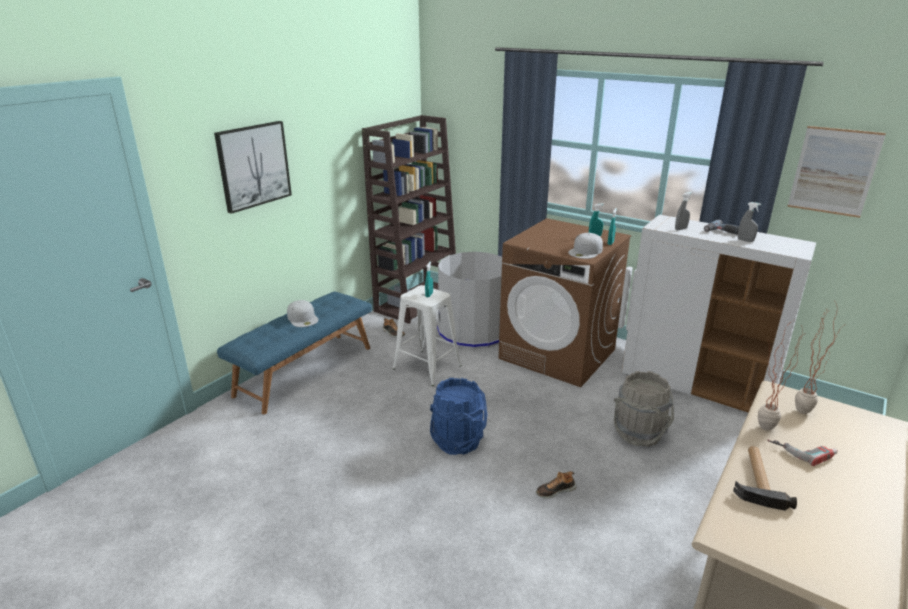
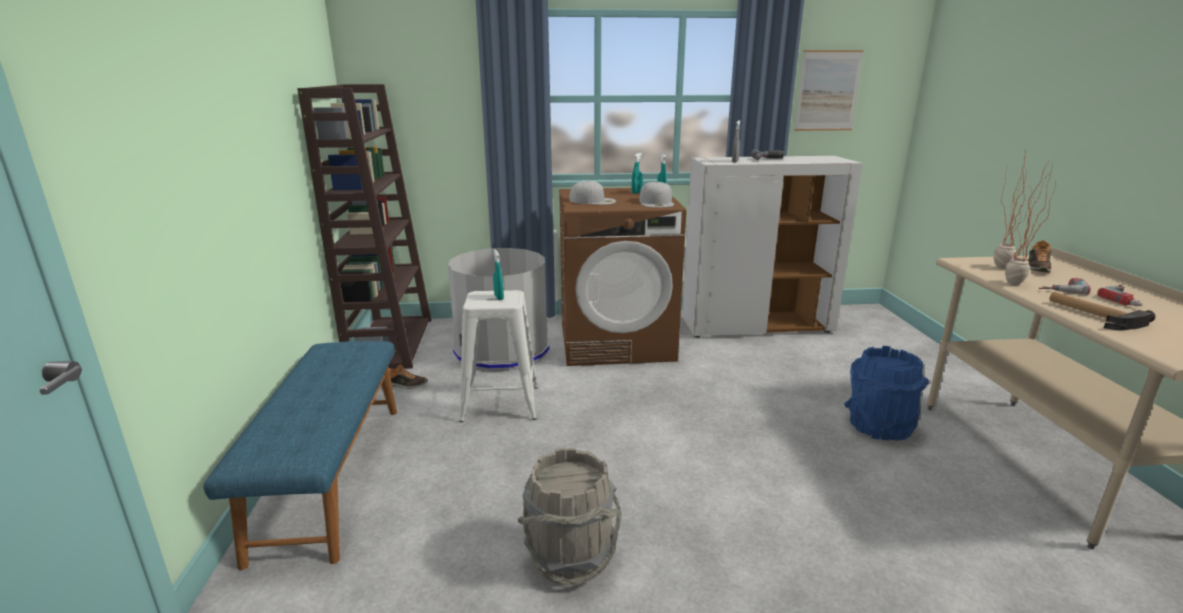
camera: 40 degrees left, 5 degrees down
picture [214,121,292,214] -> none
white cap [287,300,318,327] -> white cap moved to [570,181,616,205]
blue bucket [430,378,487,455] -> blue bucket moved to [844,346,929,441]
shoe [536,471,577,499] -> shoe moved to [1027,240,1052,272]
grey bucket [614,371,674,447] -> grey bucket moved to [517,447,622,586]
grey spray bottle [738,202,761,242] -> none
none -> power drill [1097,285,1142,306]

